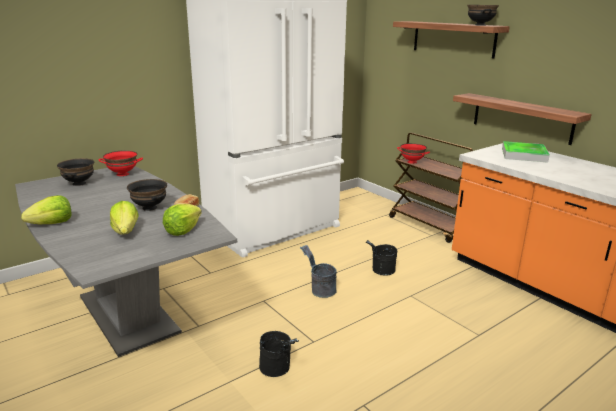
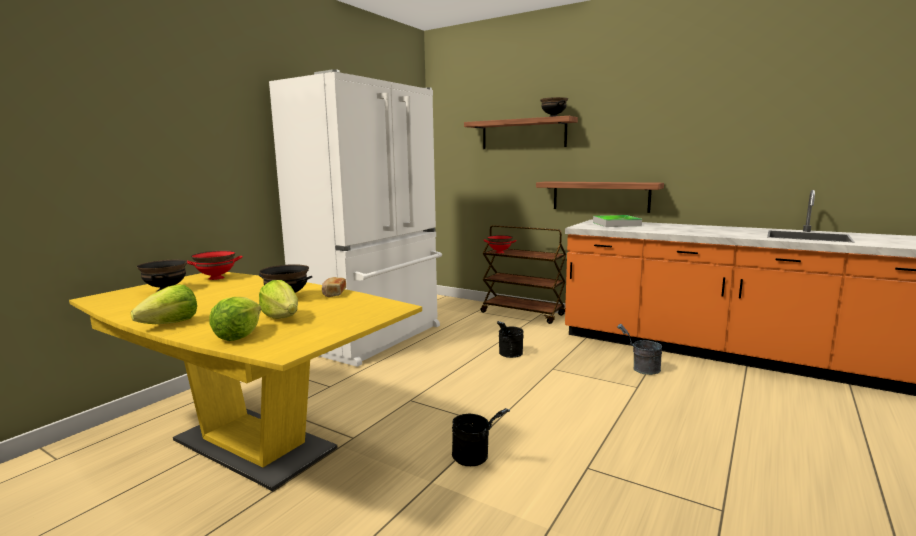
camera: 20 degrees left, 10 degrees down
grey dining table [15,166,237,357] -> yellow dining table [69,272,422,491]
lettuce [163,204,202,236] -> lettuce moved to [209,297,261,341]
grey bucket [300,245,337,298] -> grey bucket moved to [617,324,662,375]

